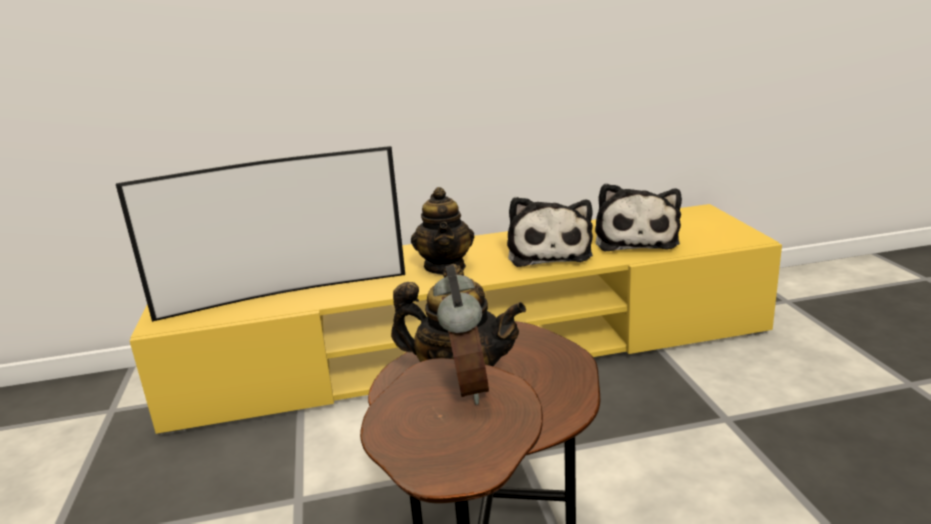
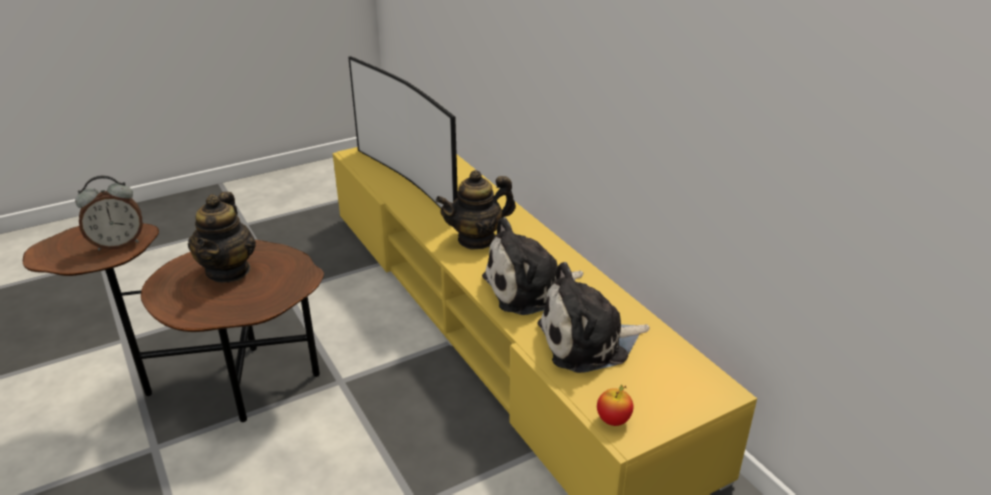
camera: 70 degrees right, 10 degrees up
none -> apple [597,384,633,426]

